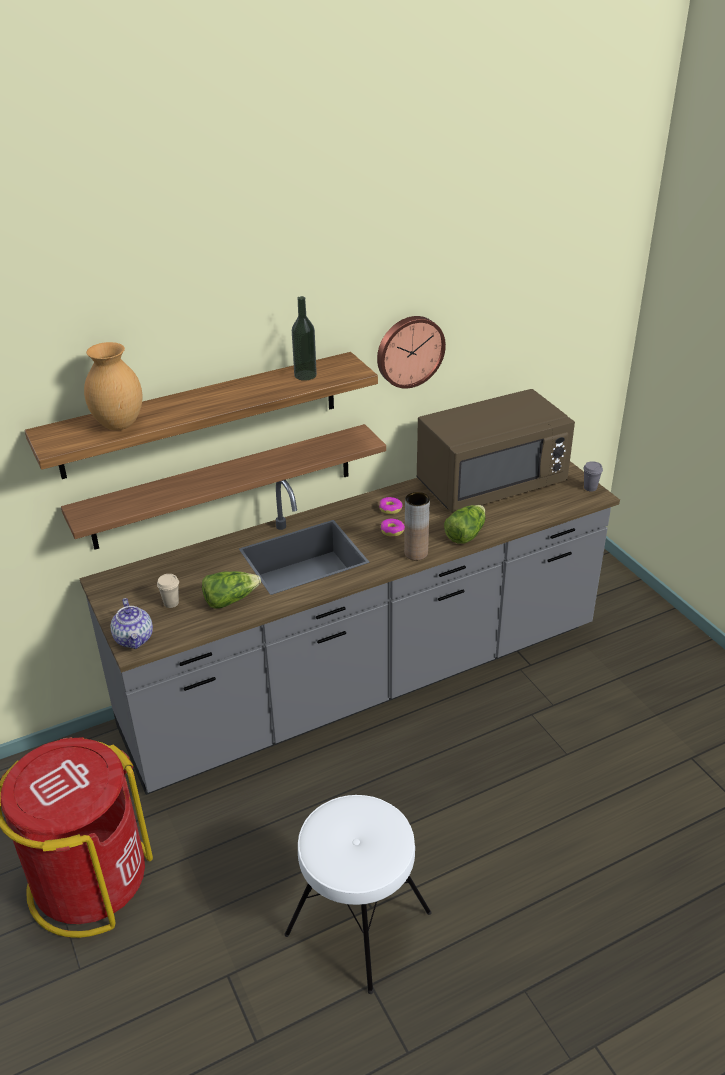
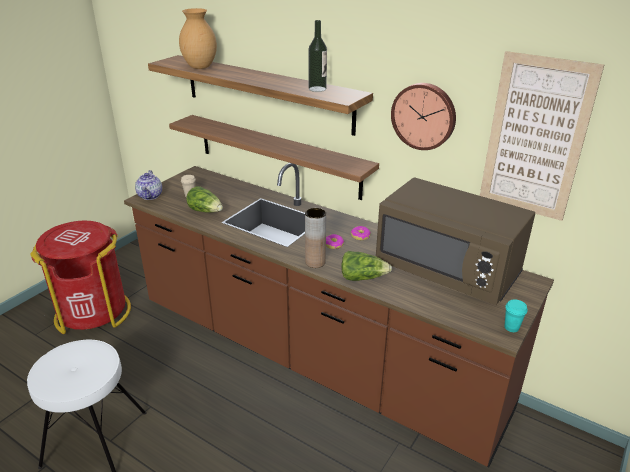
camera: 60 degrees right, 5 degrees down
grey counter [79,461,620,795] -> brown counter [124,163,554,468]
teapot [111,598,153,649] -> teapot turned 45 degrees counterclockwise [135,170,162,200]
grey cup [583,461,603,492] -> turquoise cup [504,299,527,332]
none -> picture [480,51,604,221]

